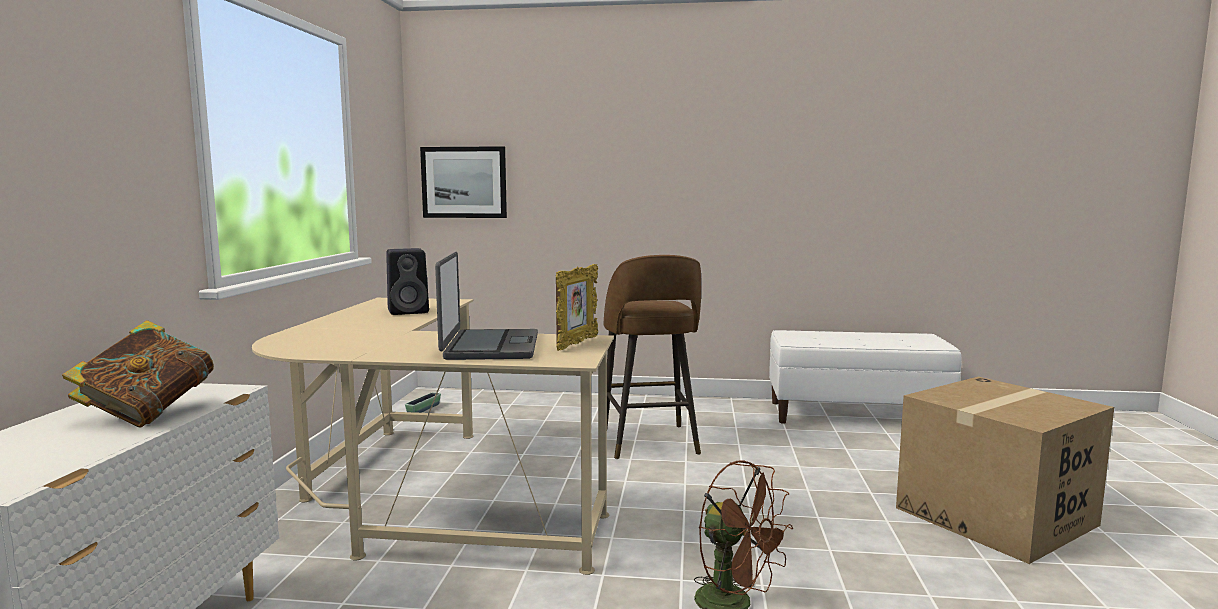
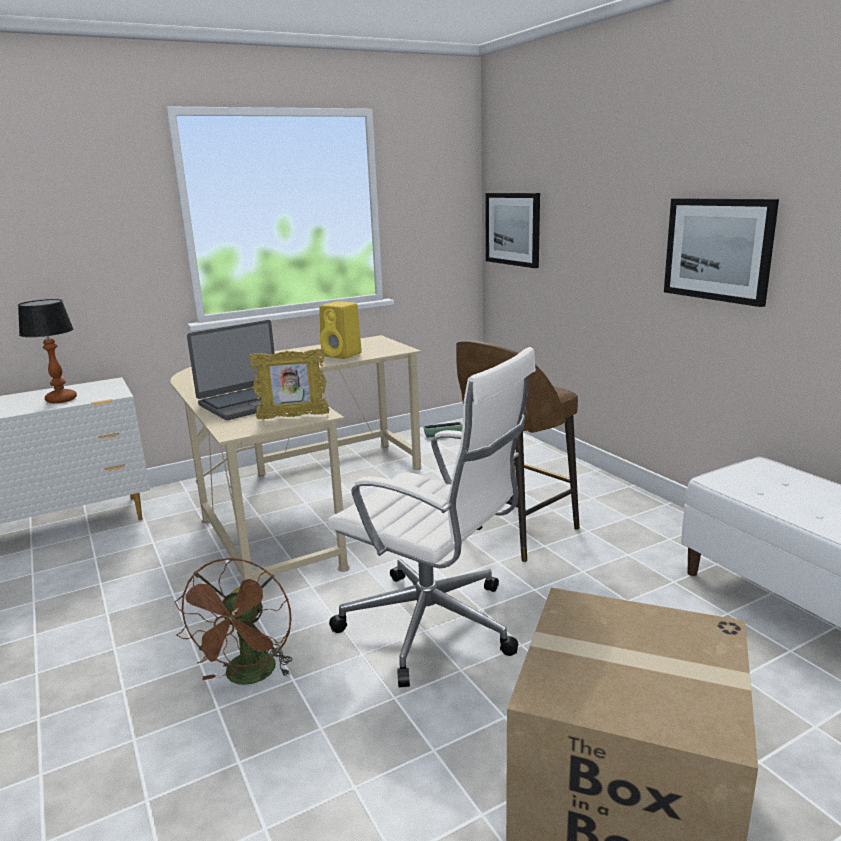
camera: 55 degrees right, 10 degrees up
book [62,320,214,427] -> table lamp [18,299,77,403]
black speaker [386,248,429,315] -> yellow speaker [319,301,362,359]
none -> white office chair [327,347,536,687]
none -> picture [664,198,779,307]

